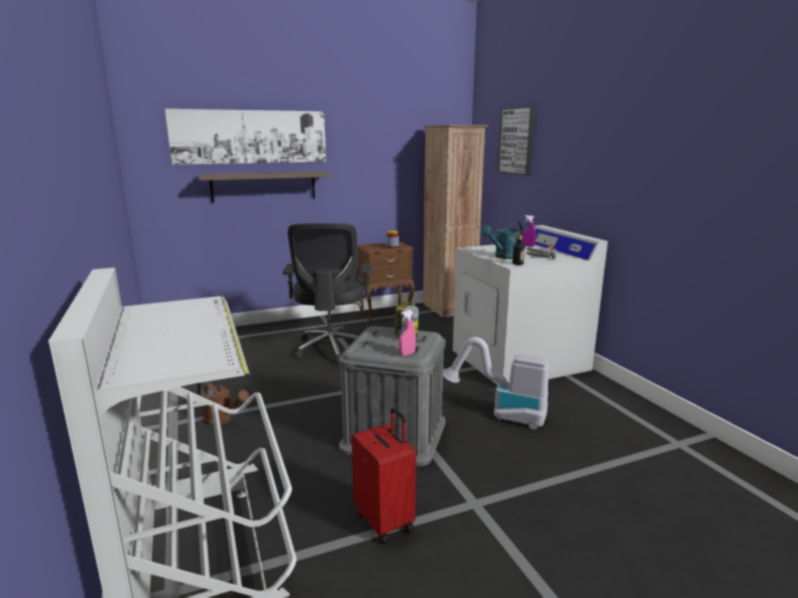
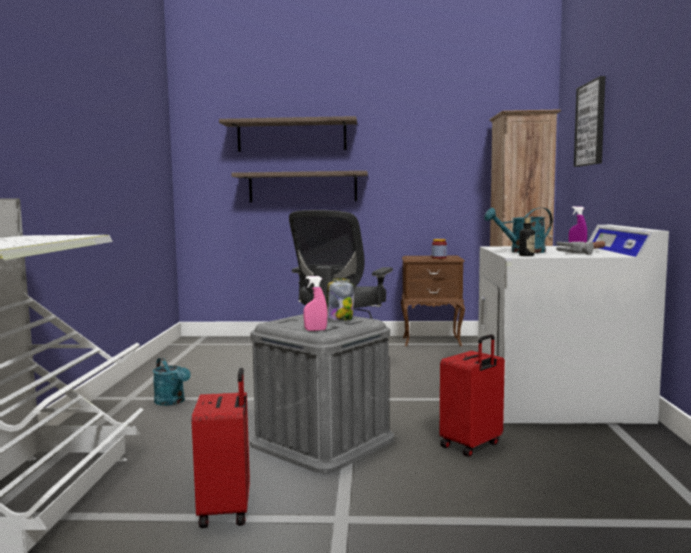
camera: 25 degrees right, 10 degrees down
picture [165,109,326,165] -> shelf [219,116,357,152]
brown watering can [197,381,249,426] -> turquoise watering can [153,358,191,406]
vacuum cleaner [443,337,549,429] -> red suitcase [440,334,505,457]

